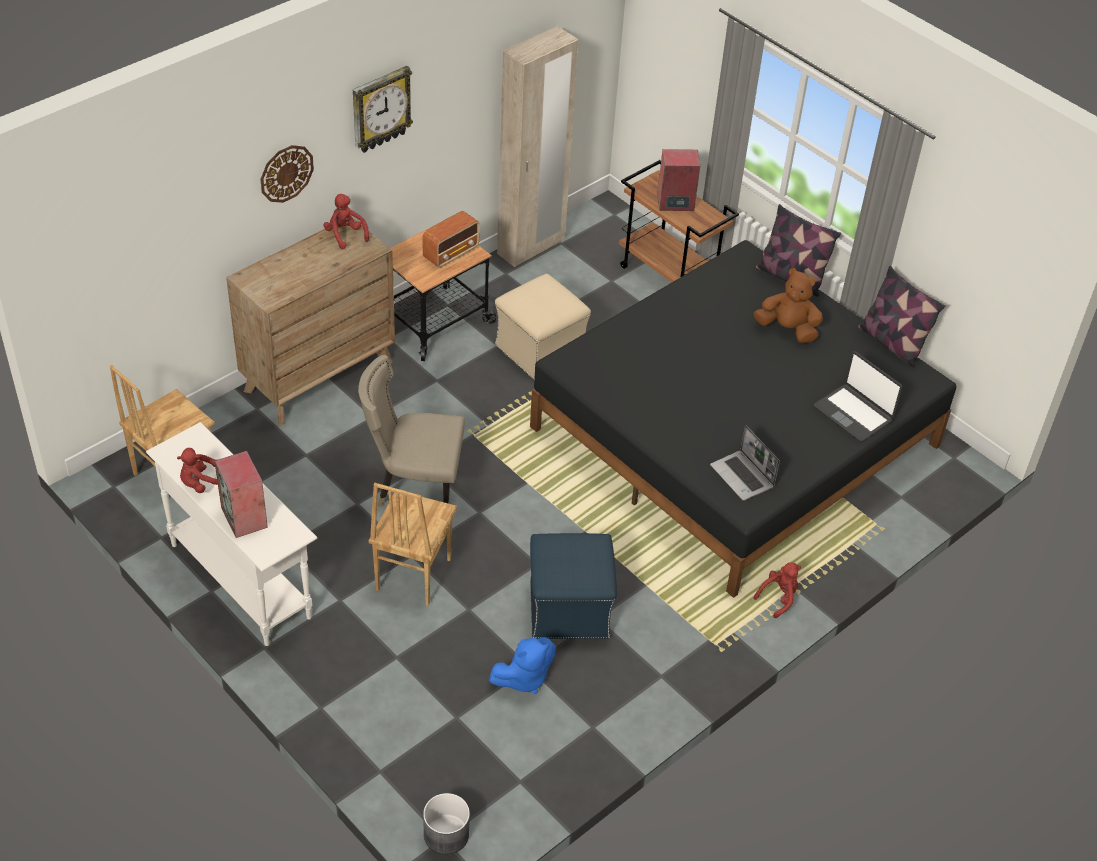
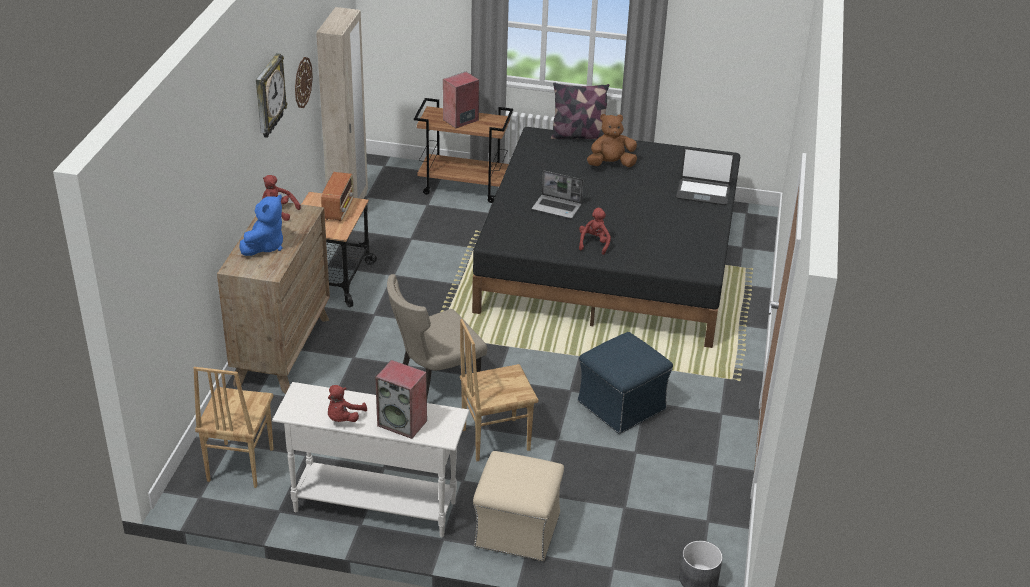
camera: 35 degrees left, 10 degrees down
wall clock [260,145,314,203] -> wall clock moved to [295,57,313,108]
brown chair [369,483,457,606] -> brown chair turned 90 degrees clockwise [460,319,539,461]
blue plush toy [489,637,556,694] -> blue plush toy moved to [239,194,283,256]
beige ottoman [495,274,591,380] -> beige ottoman moved to [473,451,564,561]
laptop [710,425,780,501] -> laptop moved to [532,171,583,218]
red plush toy [754,562,801,618] -> red plush toy moved to [579,208,611,255]
pillow [858,266,945,367] -> none

